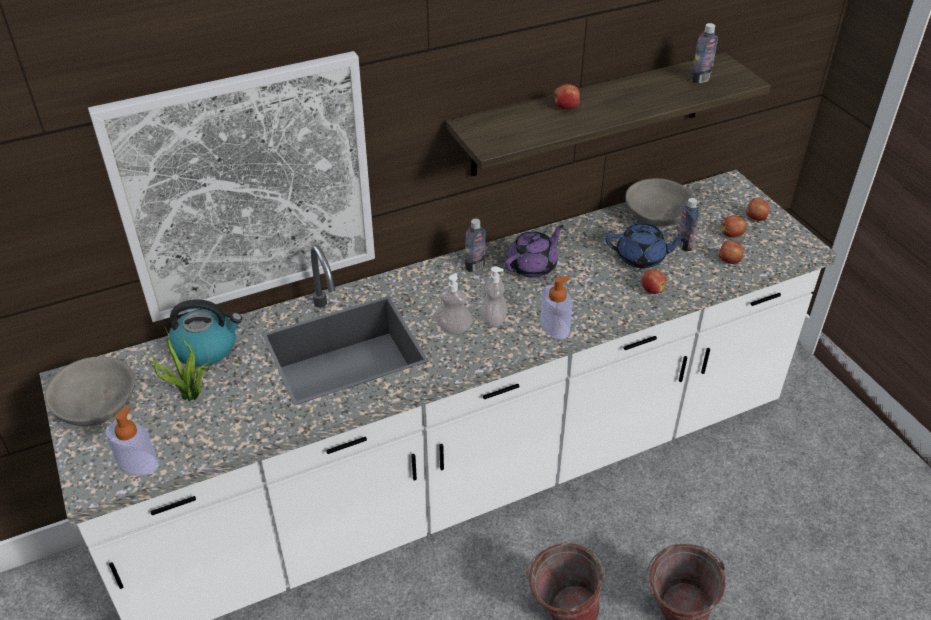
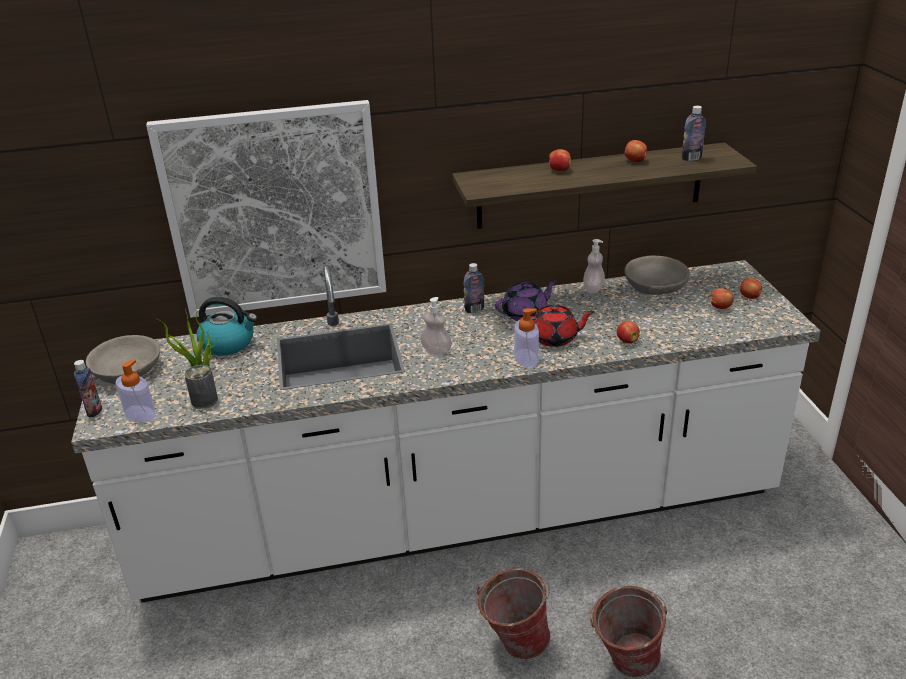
camera: 15 degrees right, 10 degrees down
soap dispenser [481,266,507,327] -> soap dispenser moved to [583,239,605,293]
blue teapot [606,223,687,268] -> none
bottle [677,198,699,252] -> bottle moved to [74,360,102,417]
apple [719,241,744,264] -> apple moved to [625,140,647,162]
none -> can [184,365,218,409]
none -> red teapot [519,305,595,347]

